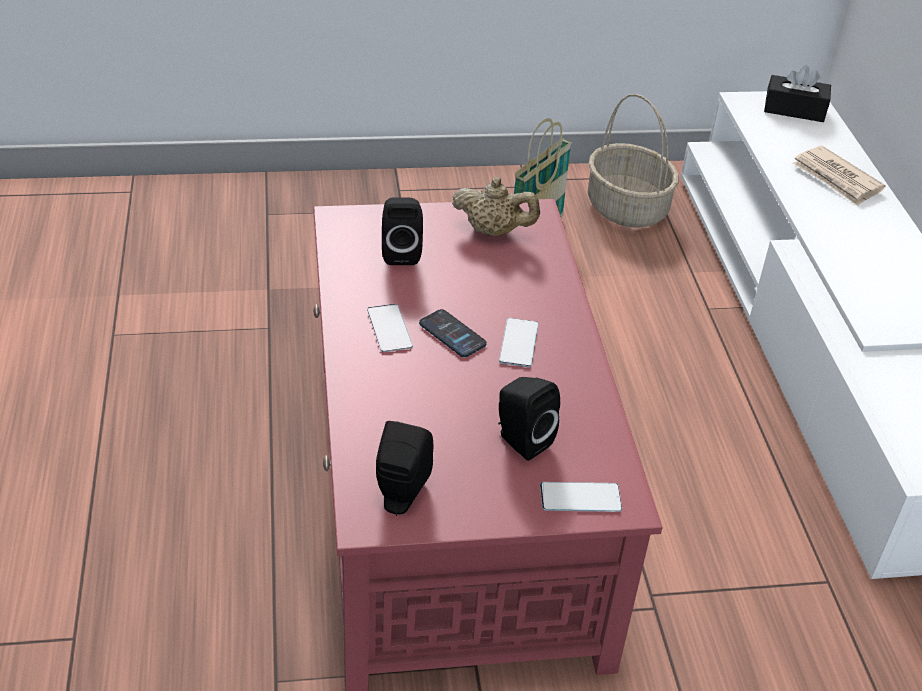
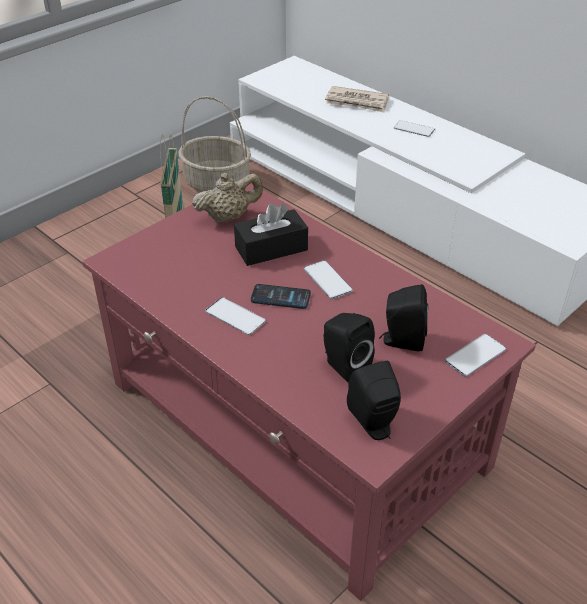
camera: 35 degrees left, 0 degrees up
black speaker [382,197,423,265] -> black speaker moved to [324,313,375,383]
black tissue box [764,65,831,122] -> black tissue box moved to [234,203,308,266]
none -> phone [394,120,435,137]

